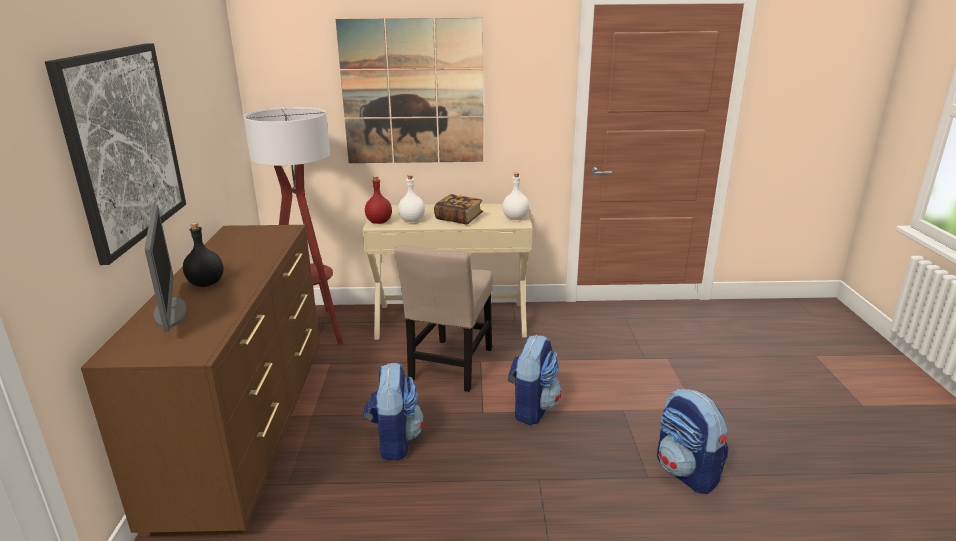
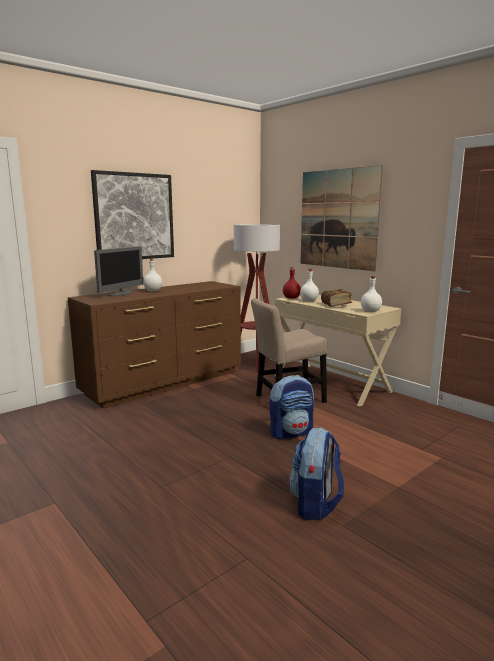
camera: 50 degrees right, 10 degrees down
black bottle [183,223,224,287] -> white bottle [143,258,162,292]
backpack [364,362,424,461] -> none

